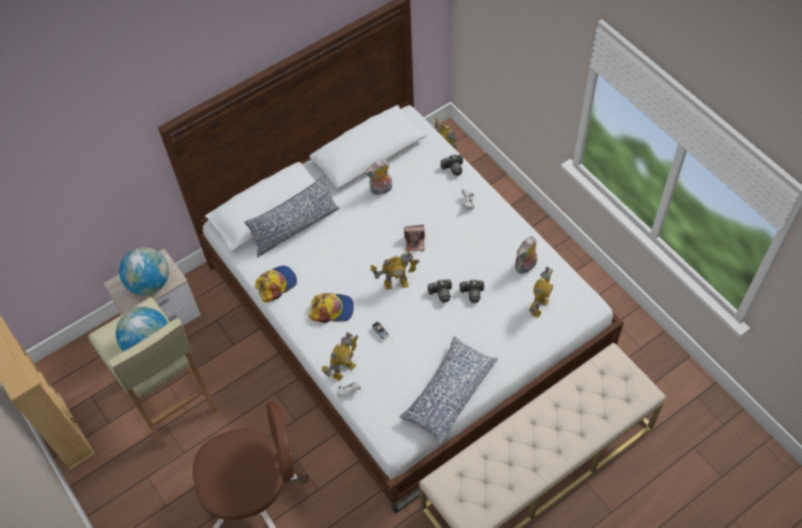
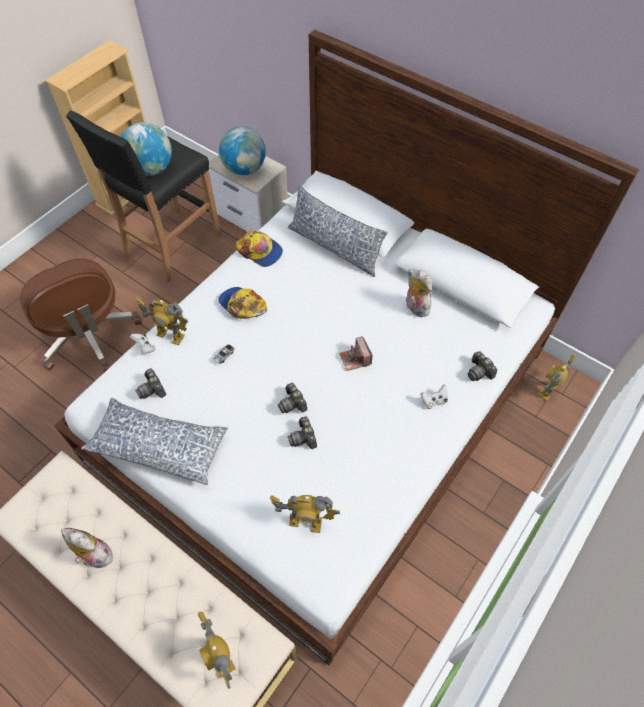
camera: 70 degrees right, 0 degrees up
beige stool [89,297,218,448] -> black stool [66,111,221,283]
cap [309,293,354,323] -> cap turned 150 degrees clockwise [218,287,267,319]
toy robot [370,251,419,290] -> toy robot moved to [197,612,236,689]
plush toy [515,236,537,274] -> plush toy moved to [61,528,113,568]
none -> camera [135,369,166,399]

